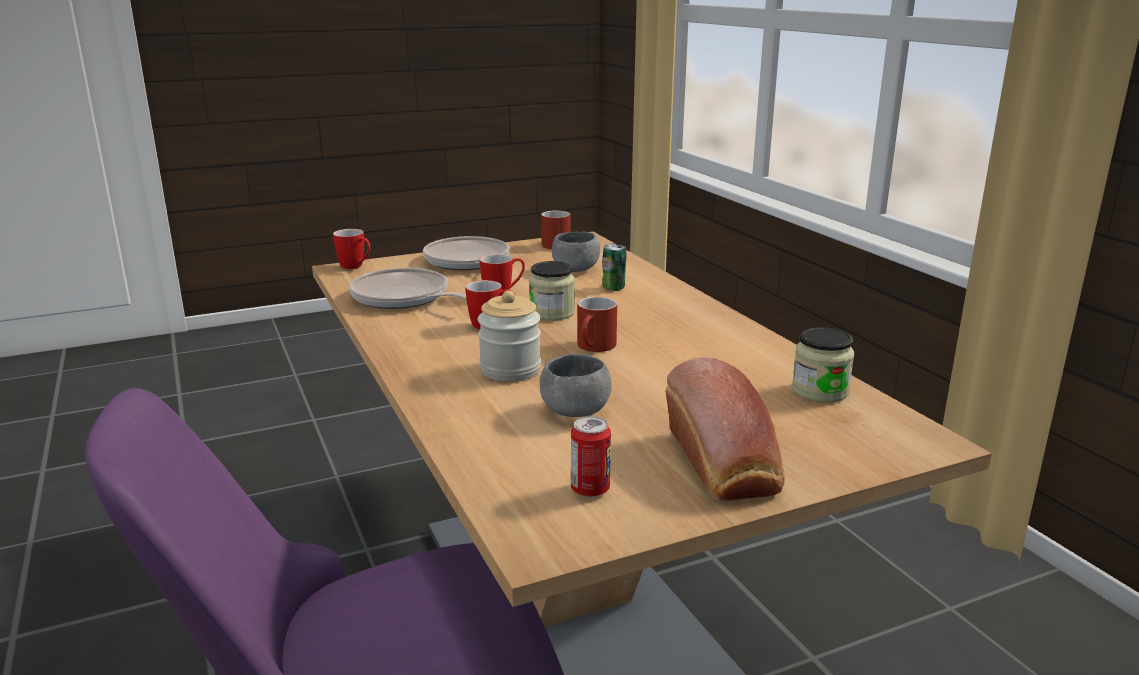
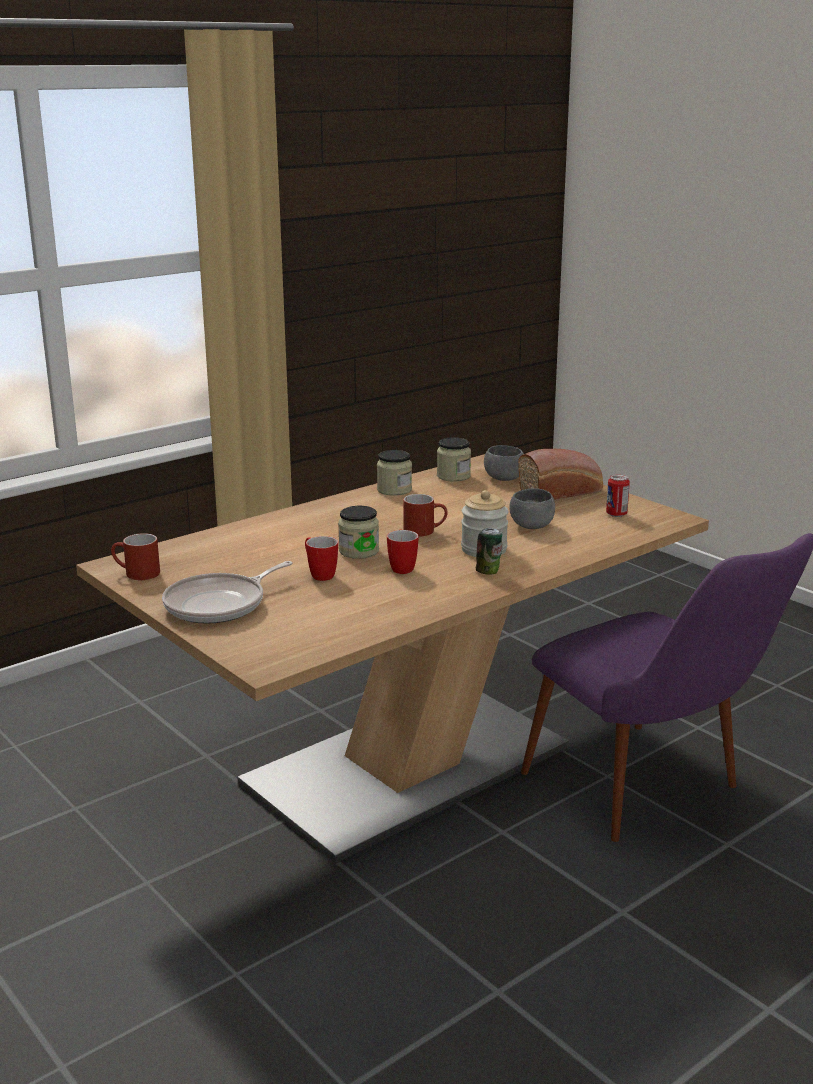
camera: 105 degrees left, 0 degrees up
mug [333,229,370,269] -> none
frying pan [349,268,466,309] -> none
grey bowl [552,232,600,272] -> grey bowl moved to [484,445,524,481]
can [602,243,627,291] -> can moved to [476,528,502,574]
none -> jar [377,450,412,496]

